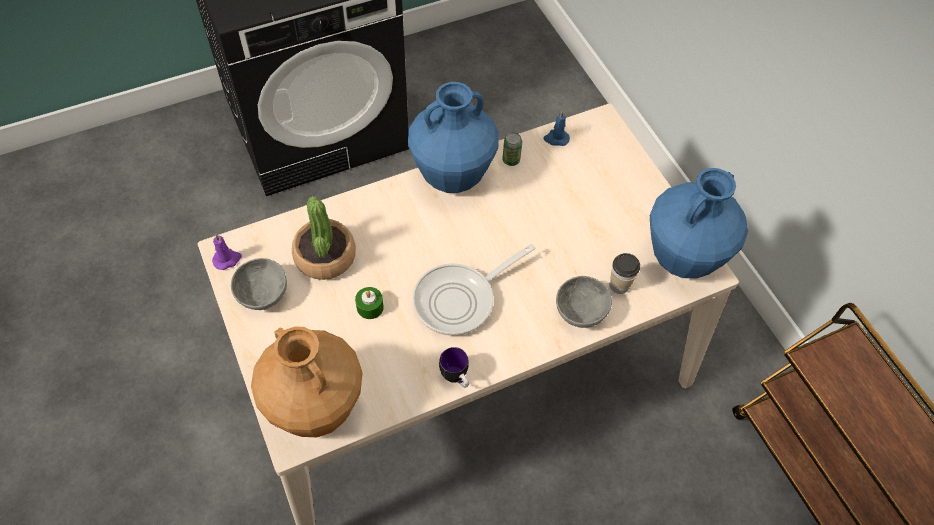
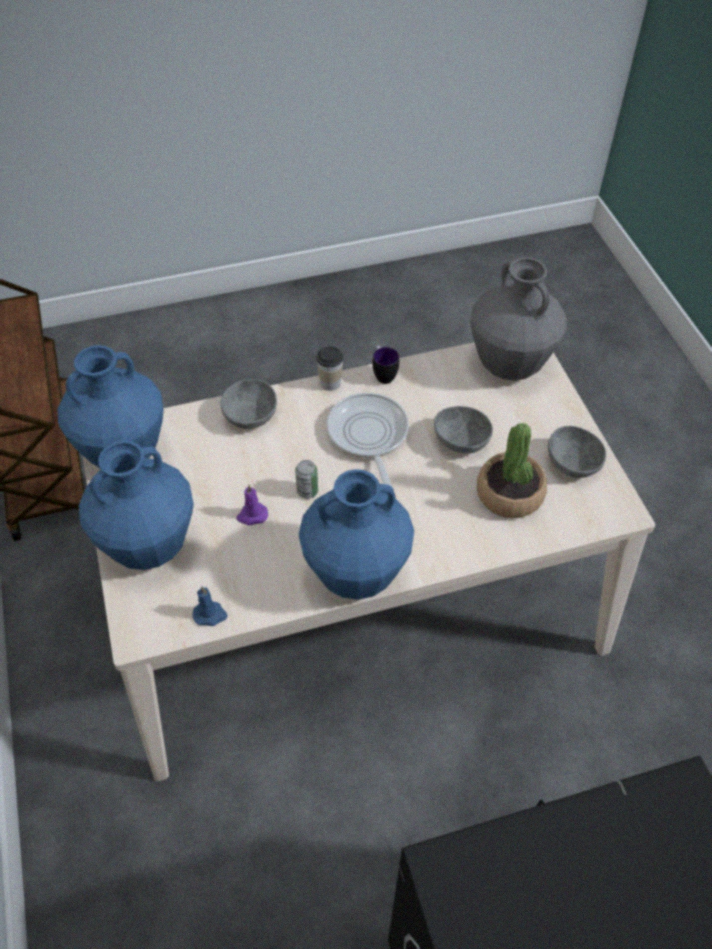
camera: 170 degrees left, 5 degrees down
purple candle [212,234,242,270] -> purple candle moved to [236,485,268,525]
brown vase [251,326,362,437] -> grey vase [470,257,567,381]
green candle [355,287,384,319] -> grey bowl [434,406,493,453]
frying pan [412,244,536,336] -> frying pan turned 75 degrees counterclockwise [327,393,409,487]
can [502,132,522,166] -> can moved to [295,460,318,499]
cup [610,253,640,294] -> cup moved to [316,346,344,391]
none -> blue vase [79,440,194,570]

